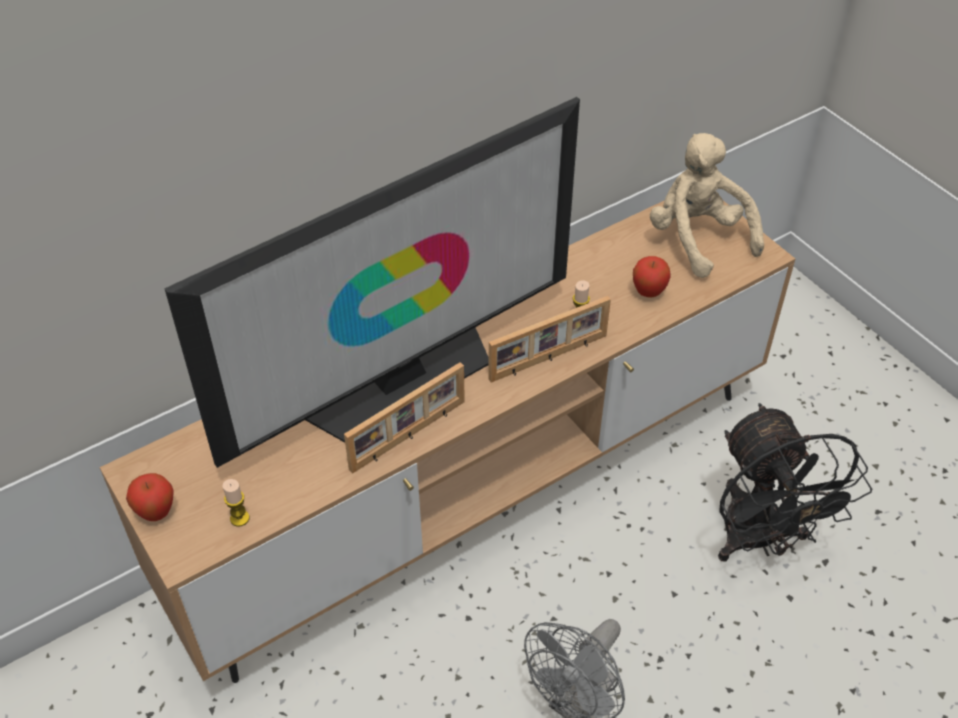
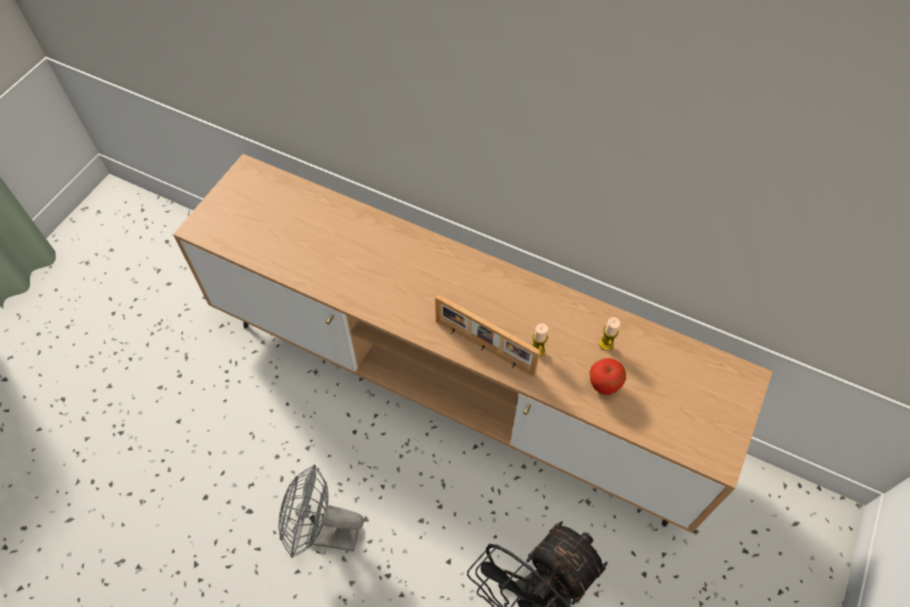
camera: 60 degrees right, 10 degrees up
apple [126,473,174,521] -> none
television [164,97,580,468] -> none
candle [223,479,250,527] -> candle moved to [599,317,620,351]
picture frame [344,362,465,474] -> none
beige plush toy [650,133,764,278] -> none

